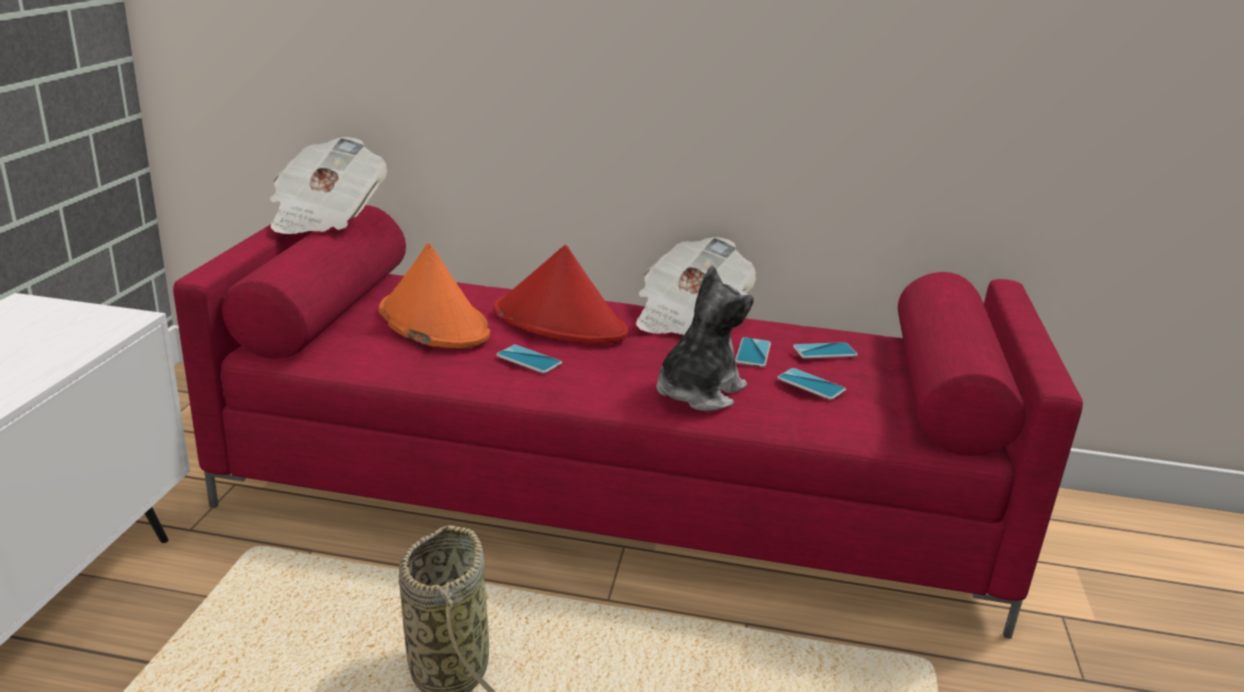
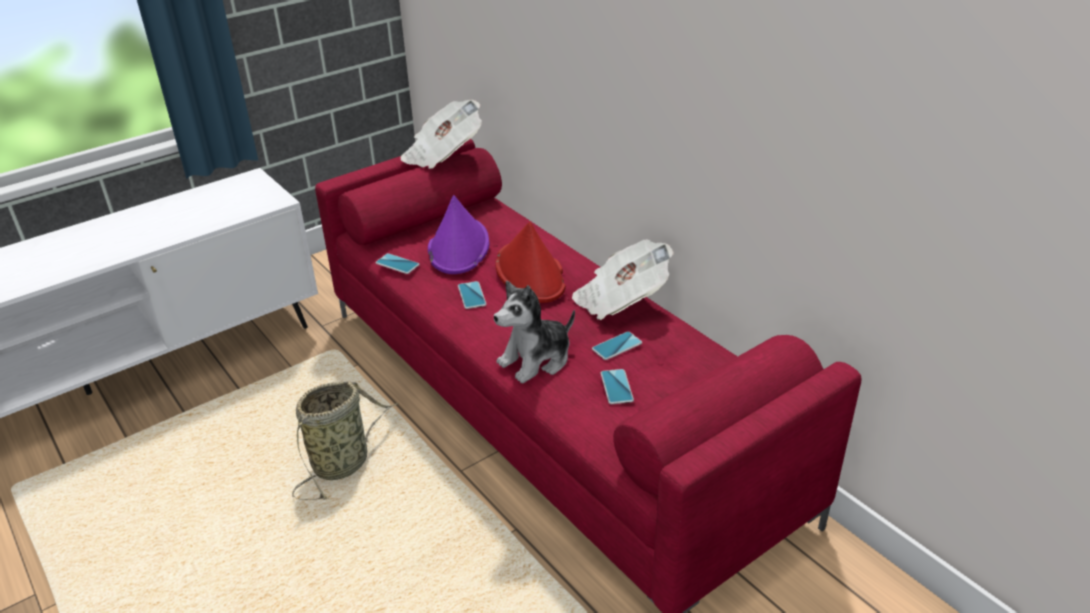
camera: 45 degrees right, 10 degrees up
orange hat [379,243,490,349] -> purple hat [428,195,489,274]
plush toy [656,265,754,411] -> plush toy turned 150 degrees clockwise [494,281,575,383]
phone [793,342,858,359] -> phone moved to [375,253,420,274]

